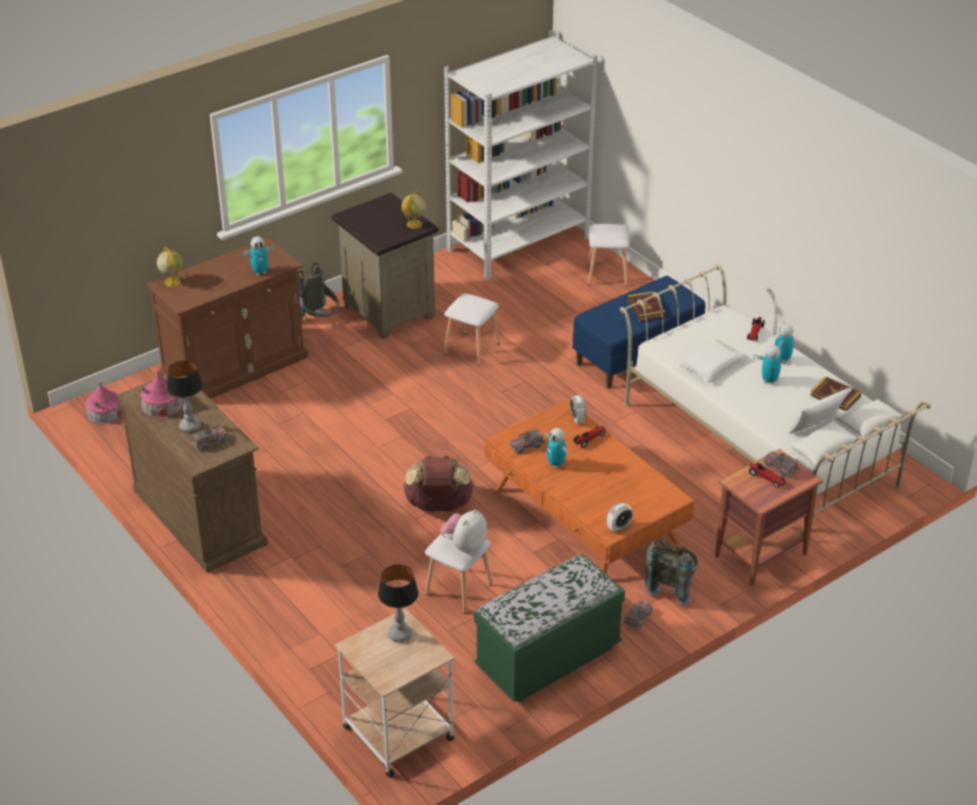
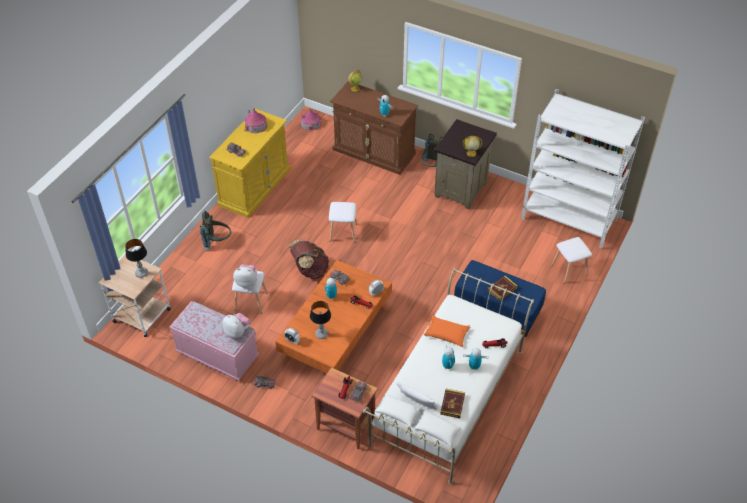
camera: 65 degrees right, 10 degrees up
brown dresser [118,374,268,573] -> yellow dresser [209,109,291,218]
table lamp [167,361,203,432] -> table lamp moved to [310,301,331,339]
white stool [444,293,500,366] -> white stool moved to [329,202,357,243]
green bench [474,554,625,702] -> pink bench [169,301,259,381]
grey backpack [645,540,698,605] -> grey backpack moved to [200,211,231,250]
white pillow [678,338,747,382] -> orange pillow [423,316,471,347]
none -> plush toy [223,313,250,338]

